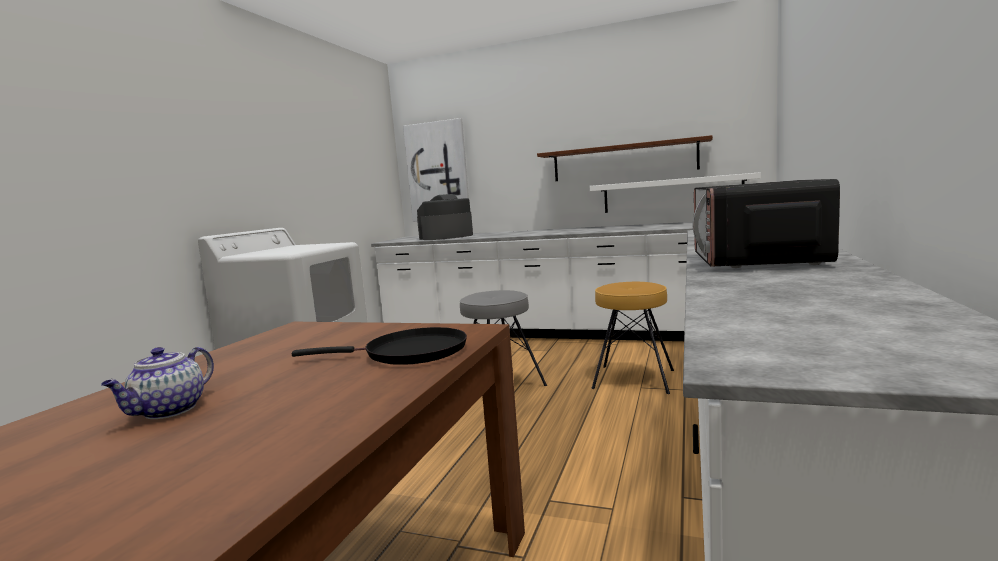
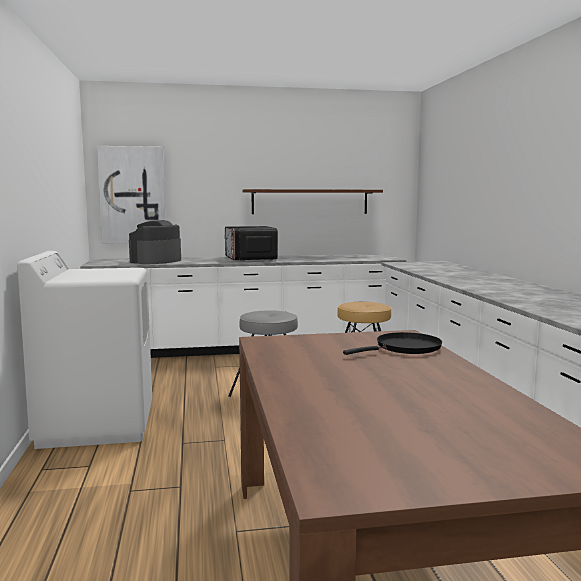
camera: 30 degrees left, 0 degrees up
teapot [101,347,214,419] -> none
white shelf [589,172,761,213] -> none
microwave [692,179,840,268] -> microwave moved to [225,226,278,261]

